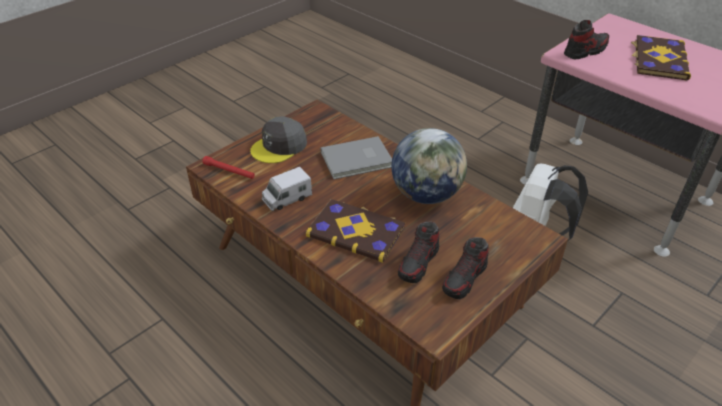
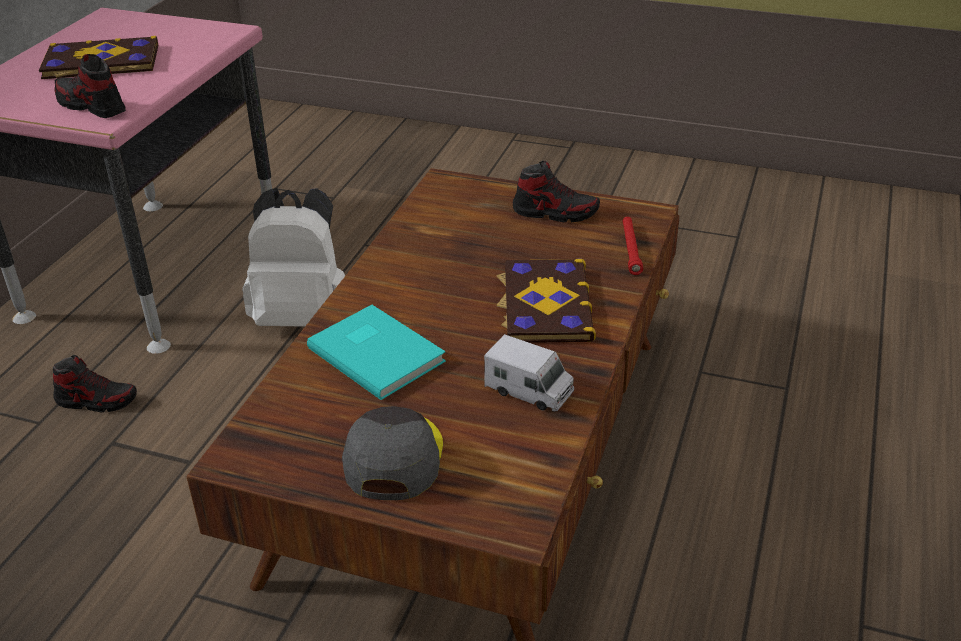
camera: 115 degrees left, 5 degrees down
red flashlight [202,156,255,179] -> red flashlight moved to [623,217,643,275]
grey cap [250,116,307,163] -> grey cap turned 105 degrees counterclockwise [342,406,443,500]
grey book [321,136,392,179] -> turquoise book [307,305,446,400]
globe [391,128,467,204] -> none
shoe [398,222,439,283] -> shoe moved to [53,355,137,413]

